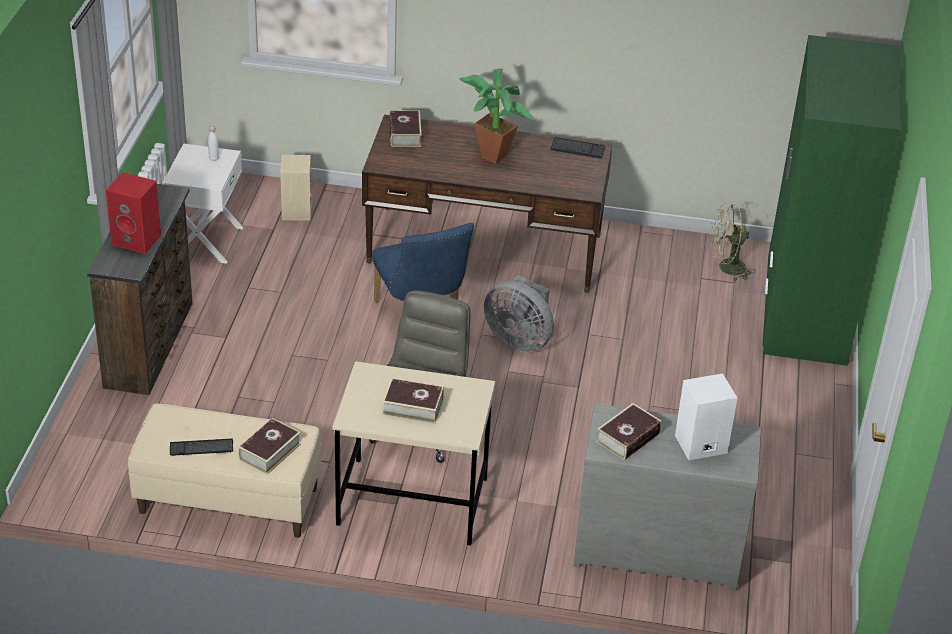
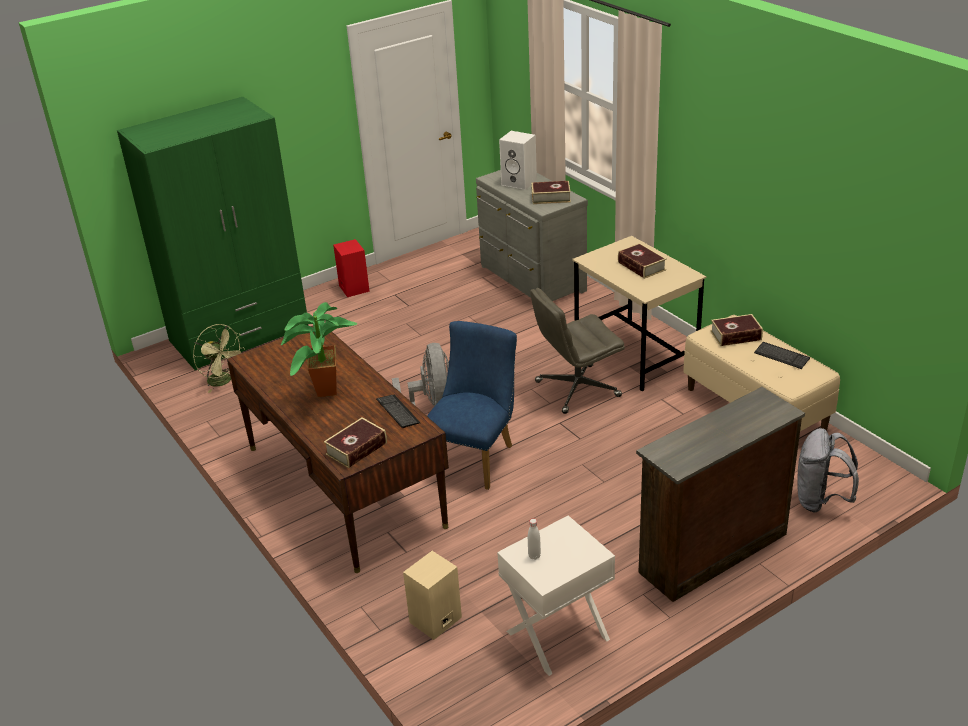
camera: 130 degrees left, 5 degrees down
red speaker [106,172,161,254] -> red speaker moved to [333,239,370,297]
keyboard [551,137,605,159] -> keyboard moved to [376,395,420,428]
none -> grey backpack [797,428,859,512]

